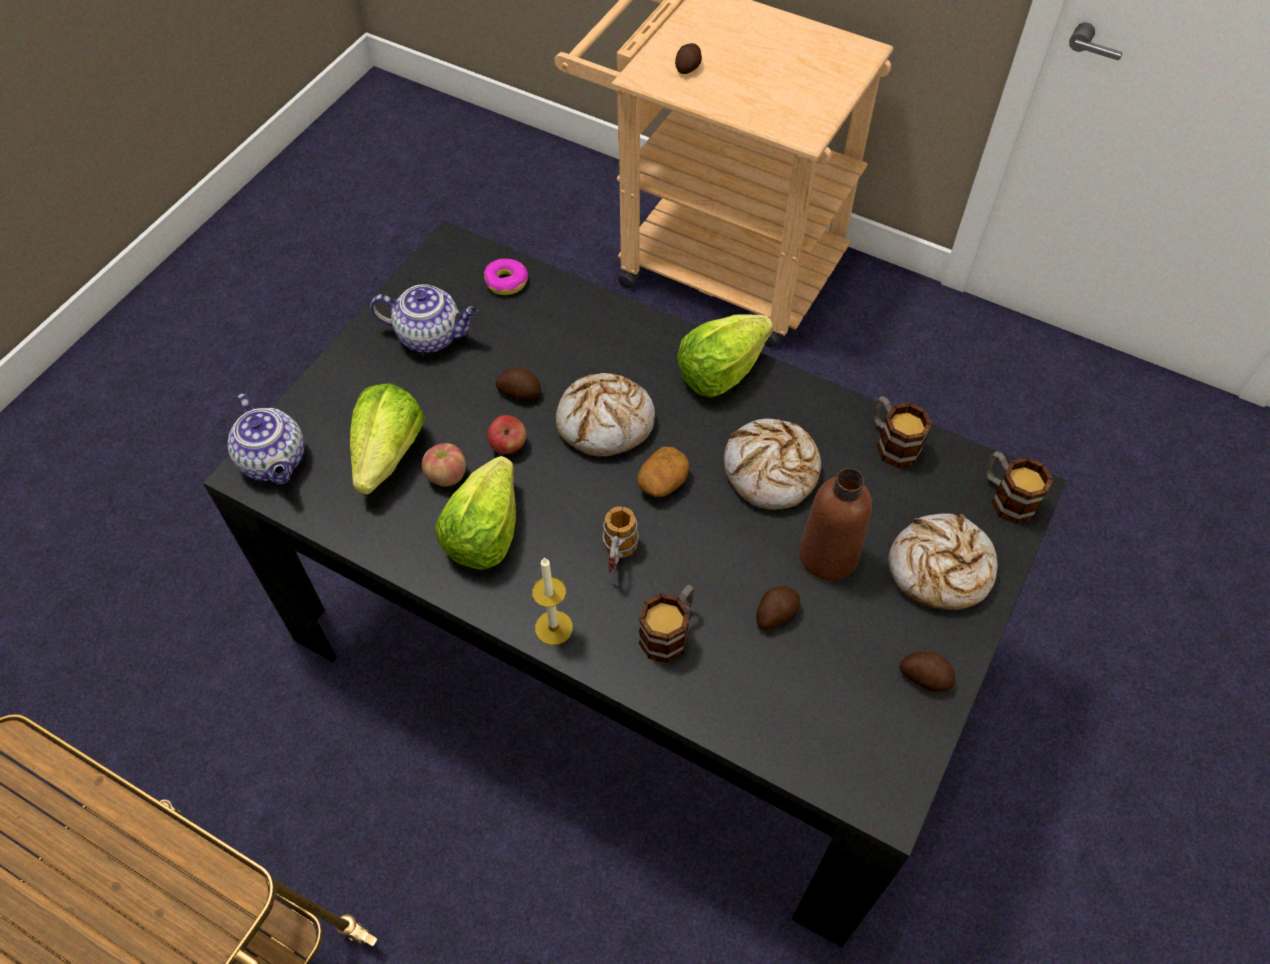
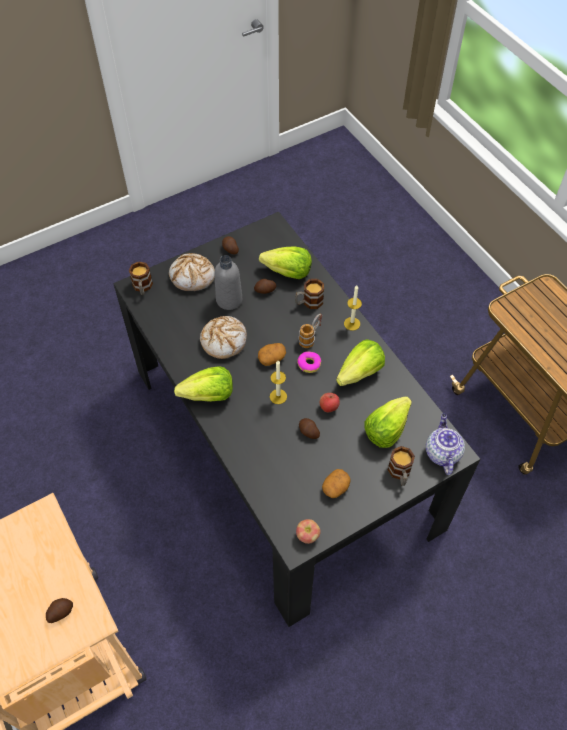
camera: 150 degrees left, 0 degrees up
teapot [370,284,477,353] -> potato [322,469,350,498]
apple [422,443,466,487] -> apple moved to [296,519,321,544]
donut [484,259,528,295] -> donut moved to [297,351,321,373]
bread [556,373,655,457] -> candle [270,361,287,404]
brown bottle [799,468,872,581] -> grey bottle [214,255,242,310]
mug [873,396,932,468] -> mug moved to [387,446,415,486]
none -> lettuce [259,246,312,279]

